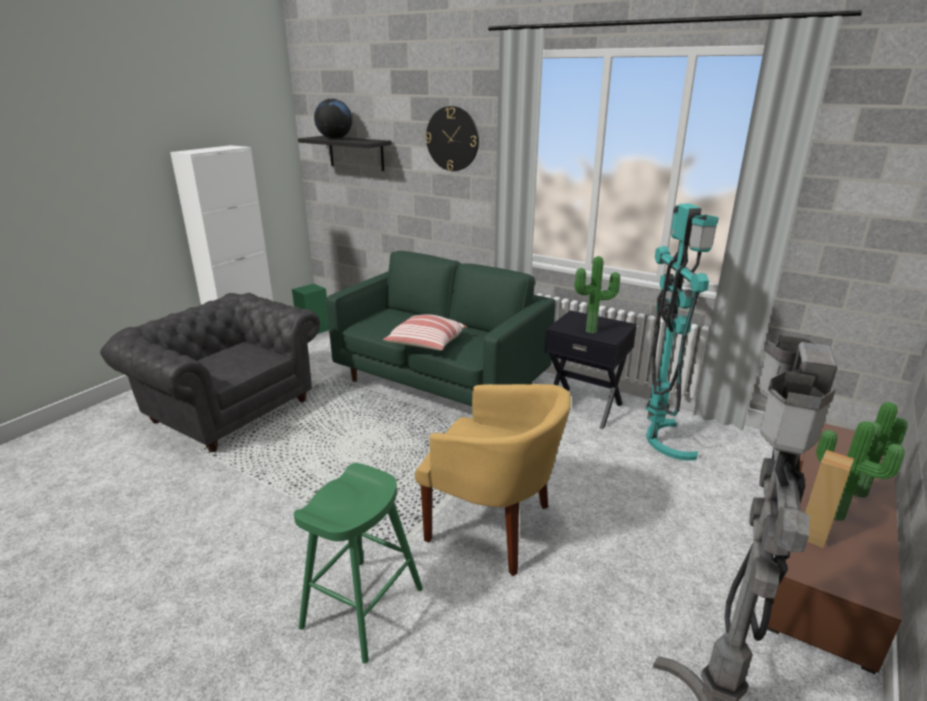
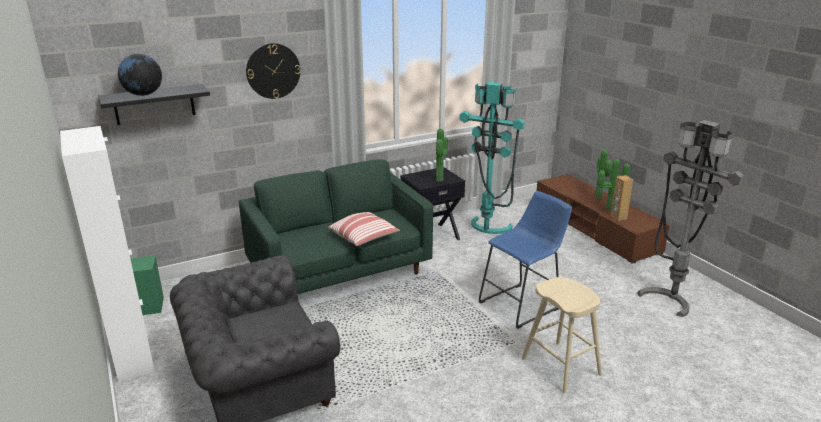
camera: 60 degrees left, 0 degrees up
green stool [294,463,423,664] -> beige stool [521,277,602,394]
yellow armchair [415,384,571,576] -> blue stool [479,191,572,329]

